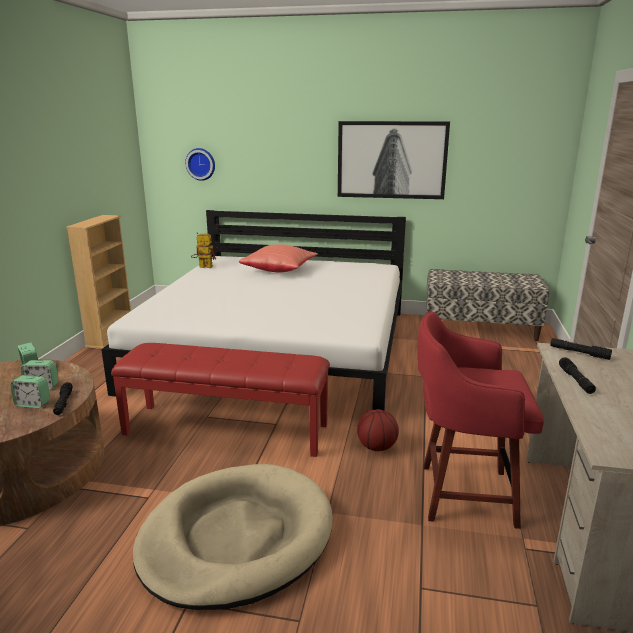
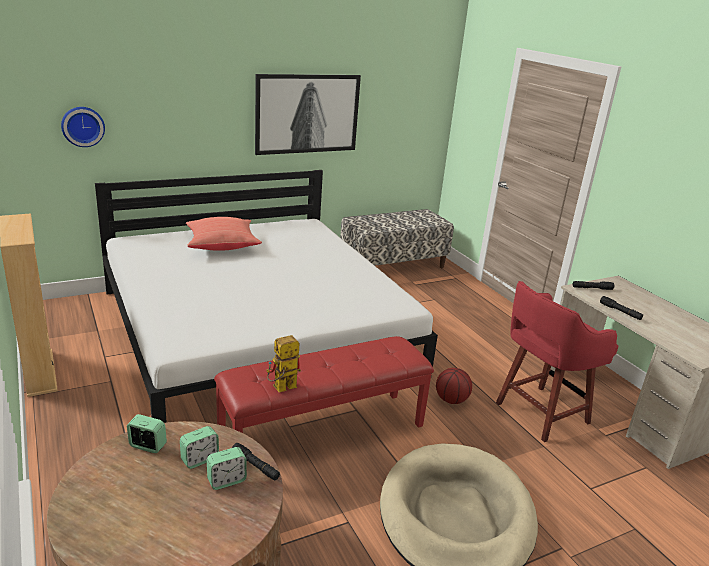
camera: 40 degrees left, 5 degrees up
toy robot [191,232,216,268] -> toy robot moved to [266,335,301,392]

